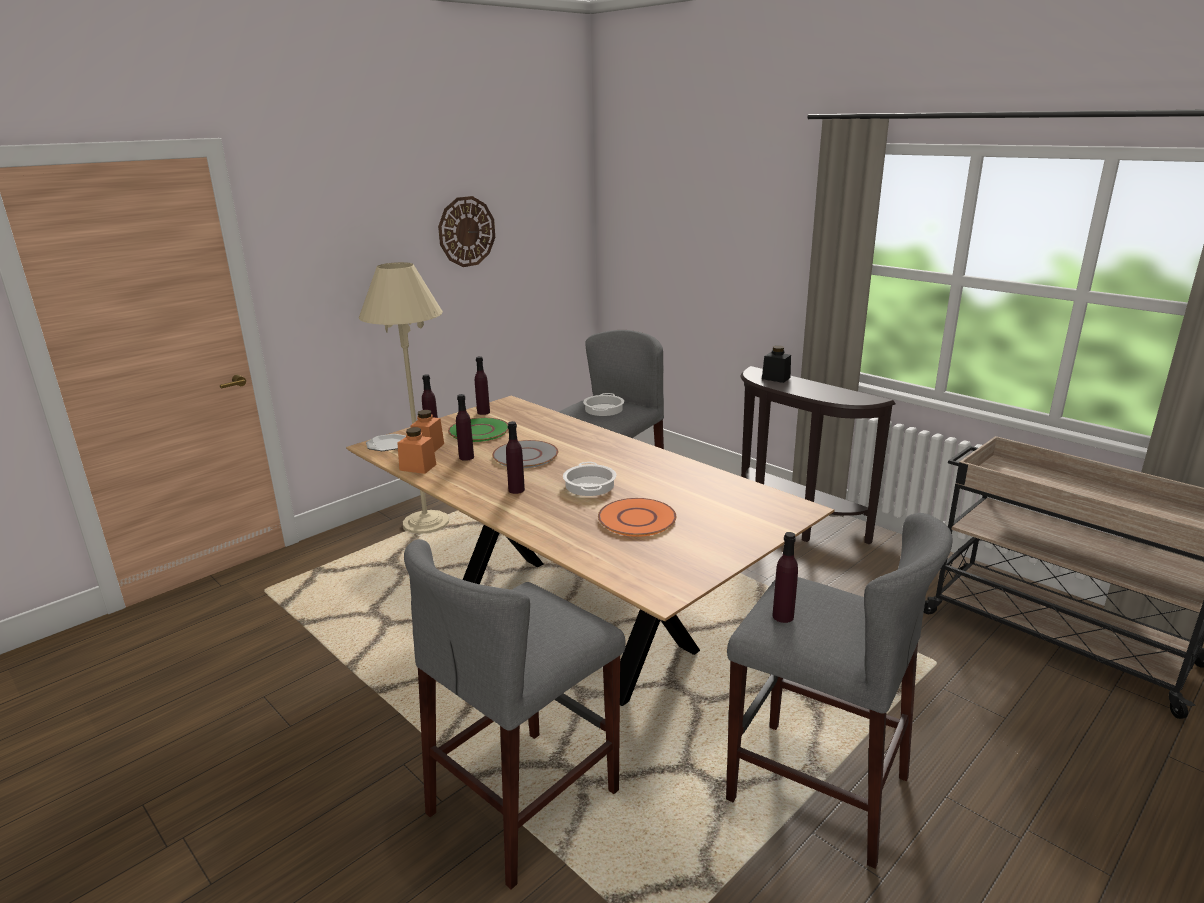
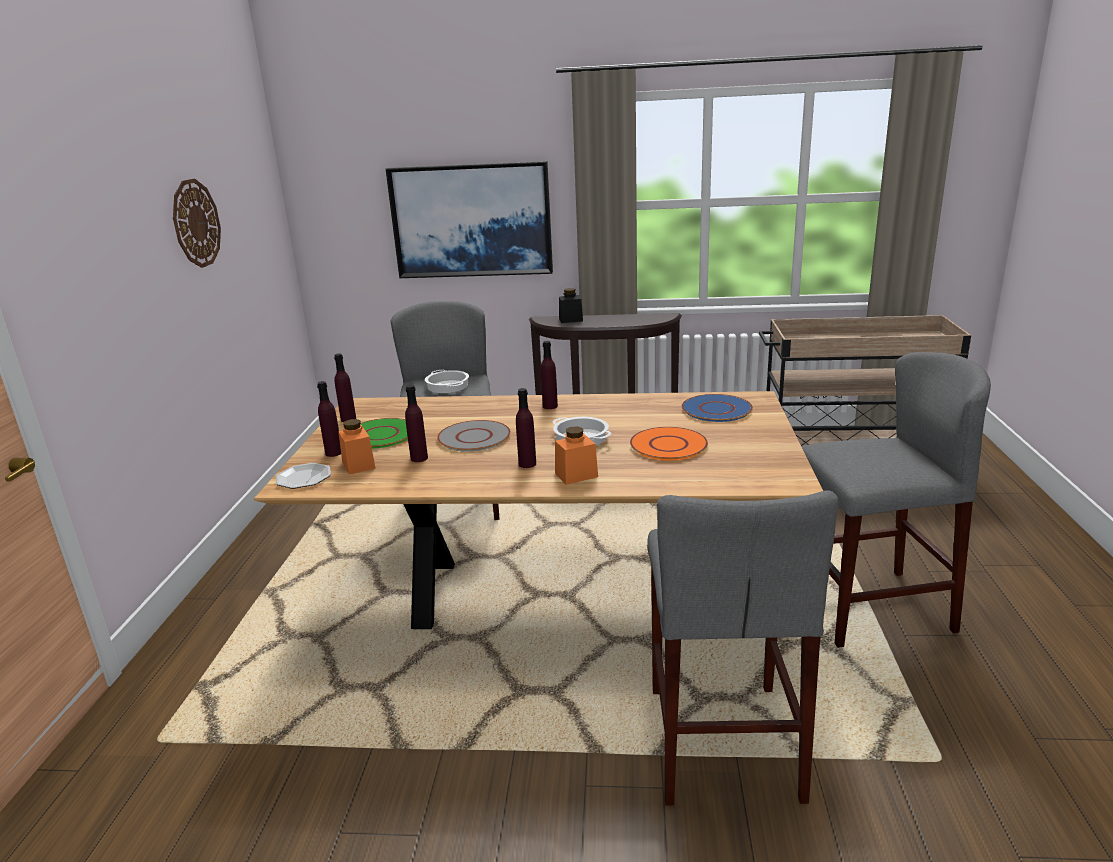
camera: 40 degrees left, 0 degrees up
beige floor lamp [359,262,449,533] -> none
orange jar [397,427,437,474] -> orange jar moved to [555,426,598,485]
purple bottle [772,532,798,623] -> purple bottle moved to [541,341,558,409]
none -> picture [386,161,553,278]
none -> blue plate [682,394,753,422]

